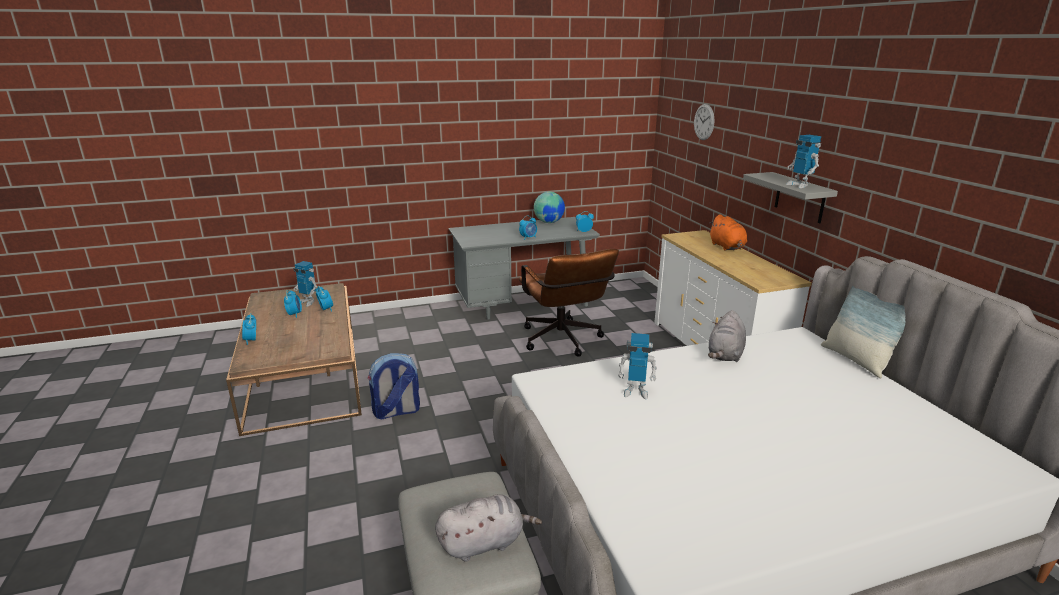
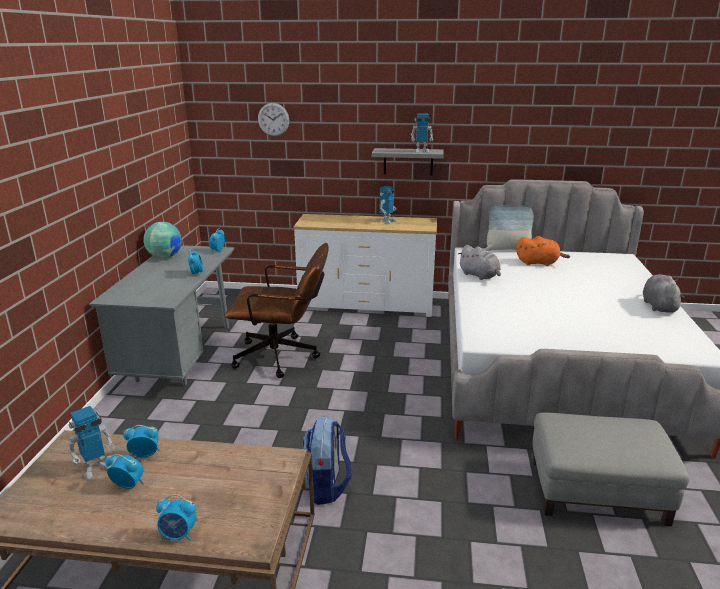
camera: 65 degrees left, 0 degrees up
grey plush toy [435,494,542,562] -> grey plush toy moved to [643,275,685,313]
toy robot [618,333,657,399] -> toy robot moved to [380,186,397,224]
orange plush toy [710,214,747,250] -> orange plush toy moved to [516,236,570,266]

